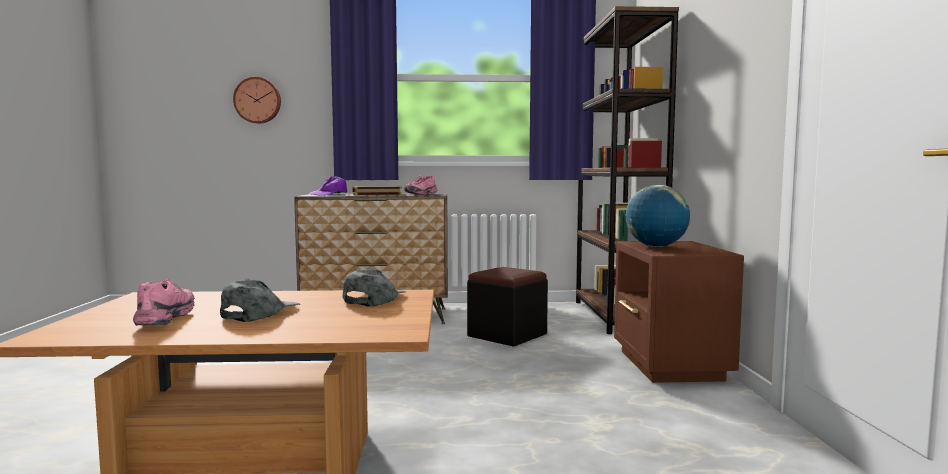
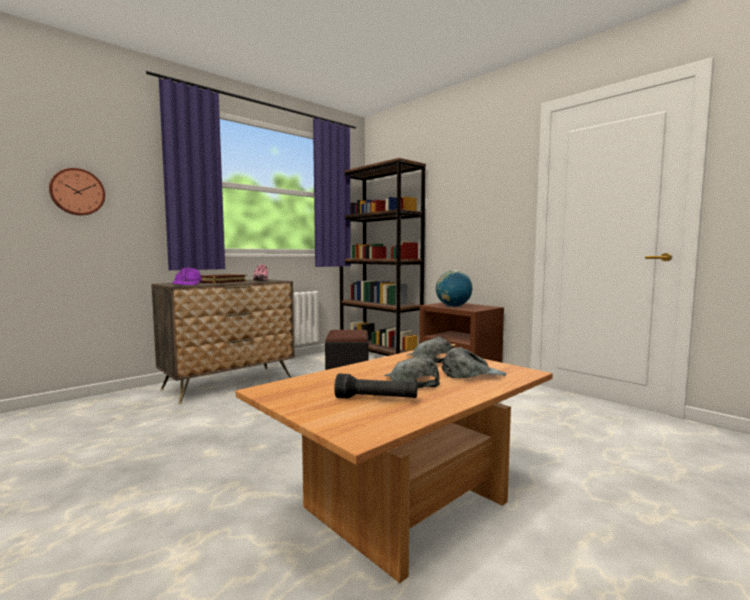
camera: 40 degrees left, 0 degrees up
pink shoe [133,279,195,326] -> black flashlight [334,373,417,399]
none -> grey cap [442,347,507,378]

